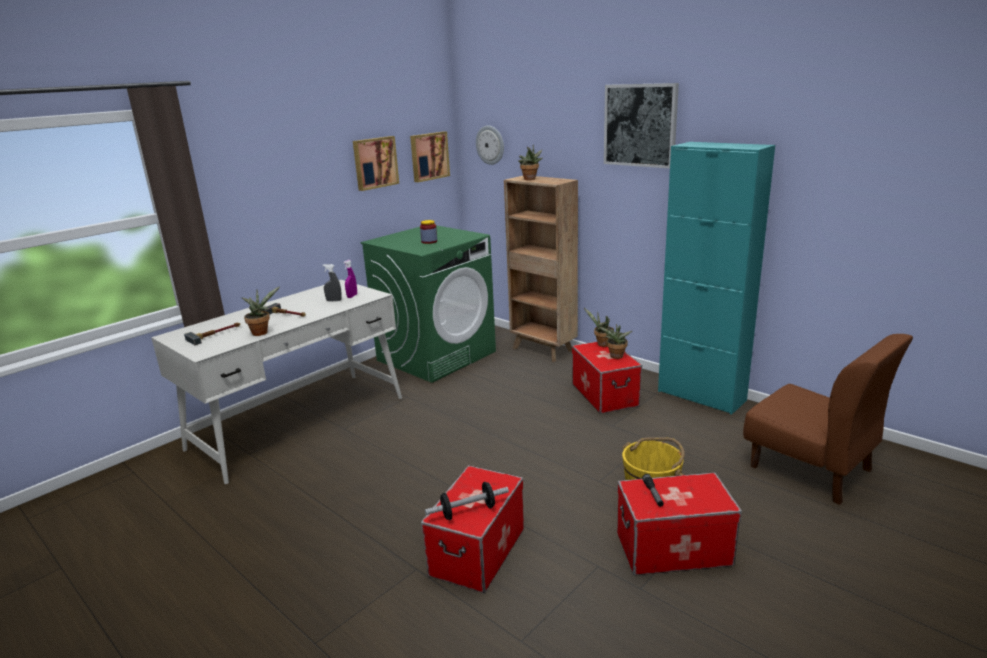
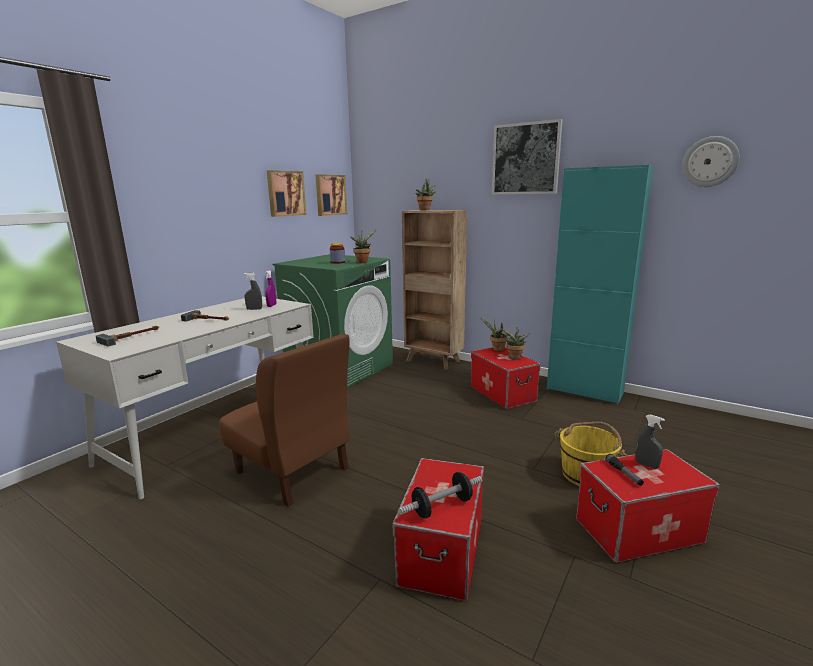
camera: 10 degrees left, 5 degrees down
potted plant [241,286,280,336] -> potted plant moved to [350,230,376,263]
wall clock [476,125,504,165] -> wall clock moved to [682,136,740,187]
brown chair [743,334,913,505] -> brown chair moved to [219,334,350,507]
none -> grey spray bottle [635,414,665,469]

